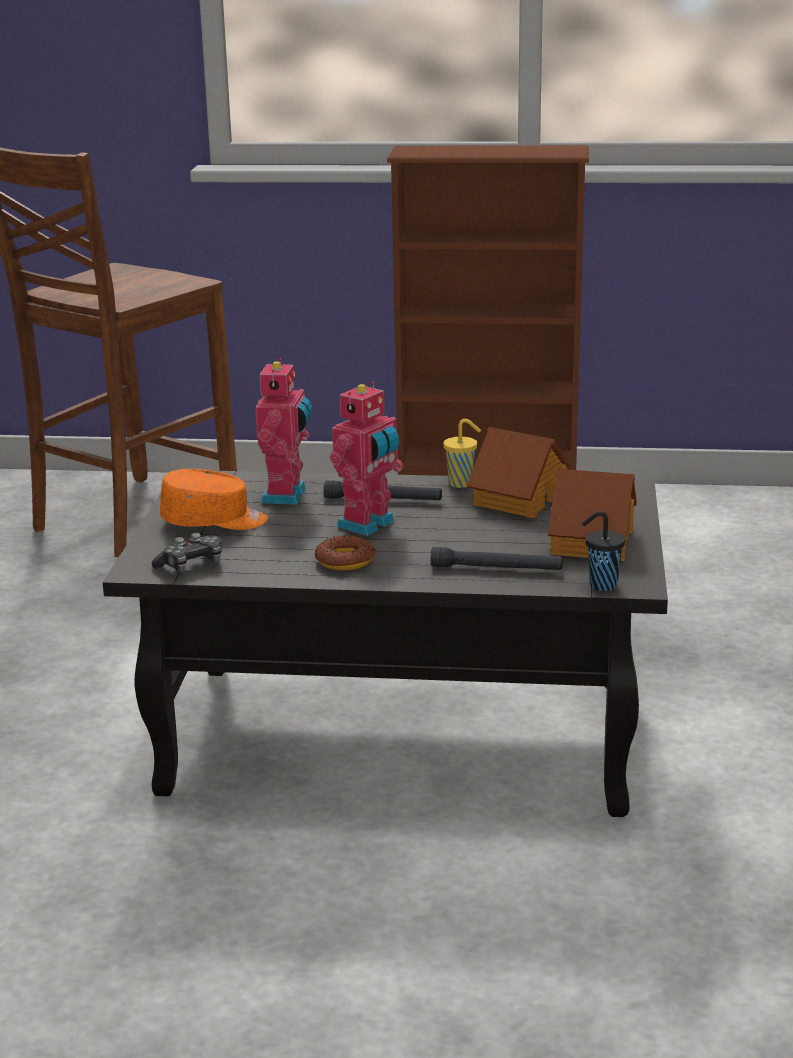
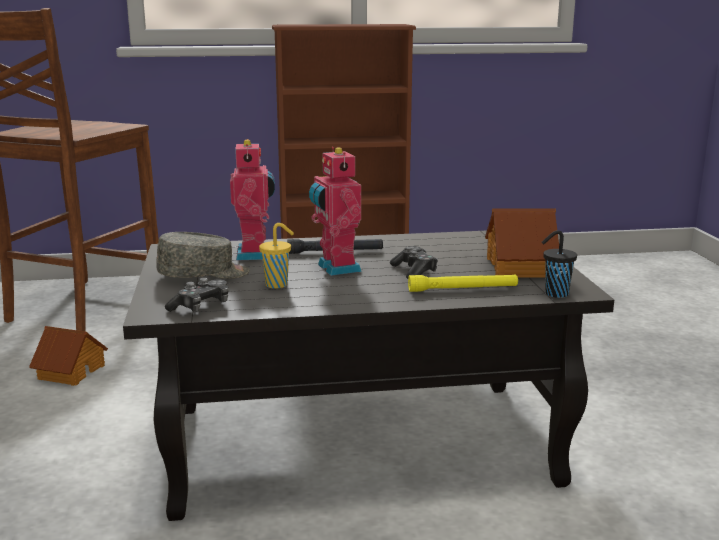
camera: 15 degrees left, 5 degrees down
orange cap [160,469,268,530] -> grey cap [156,232,250,279]
donut [315,535,376,571] -> none
toy robot [330,382,403,536] -> toy robot turned 135 degrees clockwise [309,147,362,276]
black flashlight [431,547,563,570] -> yellow flashlight [408,275,518,292]
yellow cup [443,419,481,488] -> yellow cup moved to [259,223,294,289]
toy house [466,427,573,518] -> toy house moved to [29,326,108,386]
none -> game controller [390,246,438,279]

